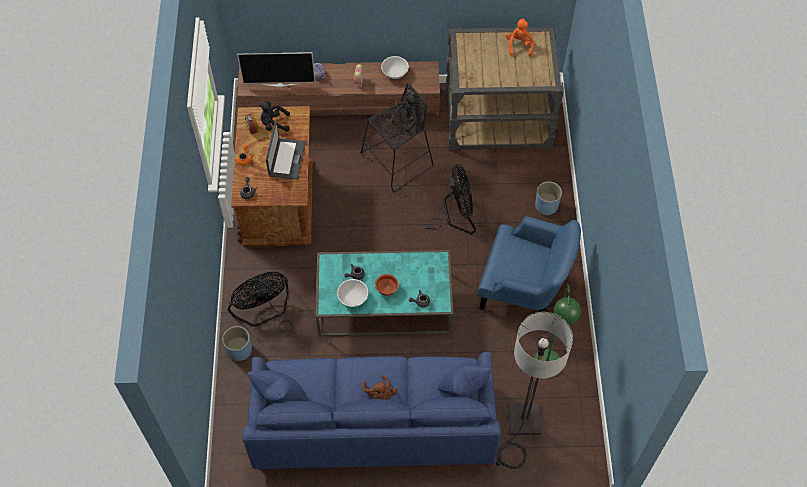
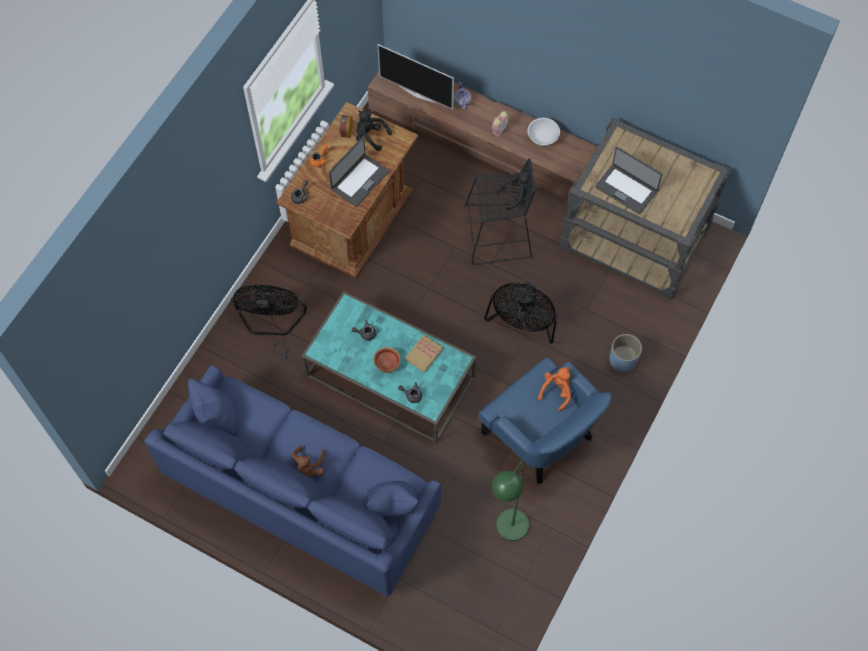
camera: 30 degrees right, 5 degrees up
blue planter [222,326,252,361] -> none
white bowl [337,279,368,307] -> none
black fan [424,164,476,235] -> black fan turned 90 degrees clockwise [484,282,558,344]
floor lamp [496,312,573,469] -> none
orange plush toy [506,18,534,56] -> orange plush toy moved to [538,367,571,411]
none -> book [405,335,443,373]
none -> laptop [595,147,663,214]

